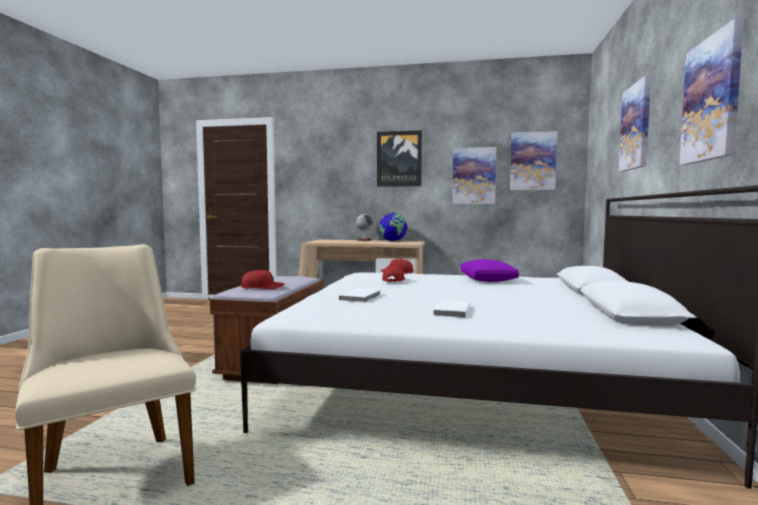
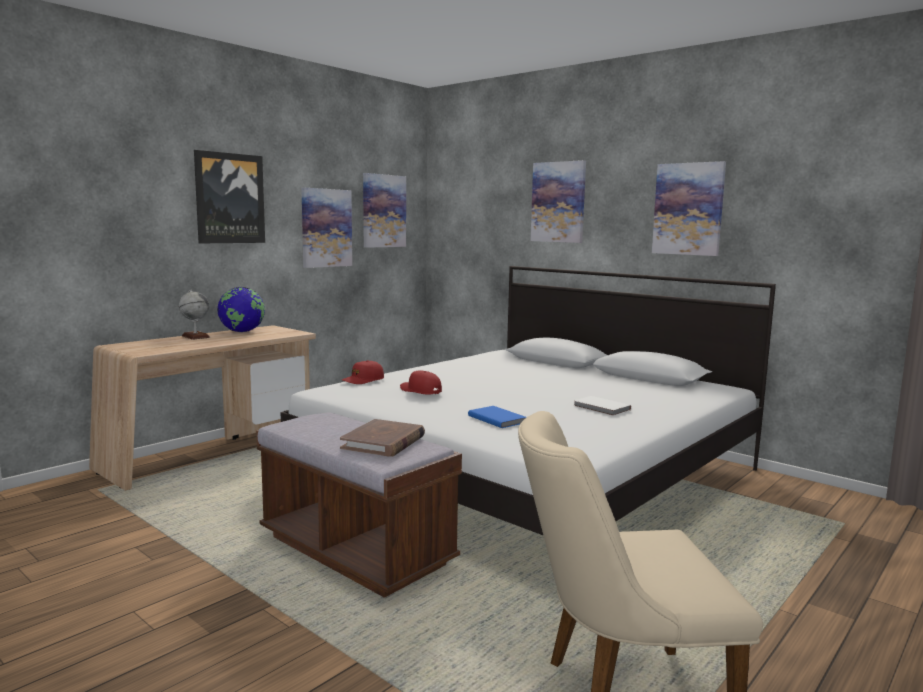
camera: 60 degrees left, 5 degrees up
red cap [241,270,285,289] -> brown book [340,419,425,457]
white book [339,289,381,302] -> blue book [468,406,526,428]
purple pillow [460,259,519,282] -> none

